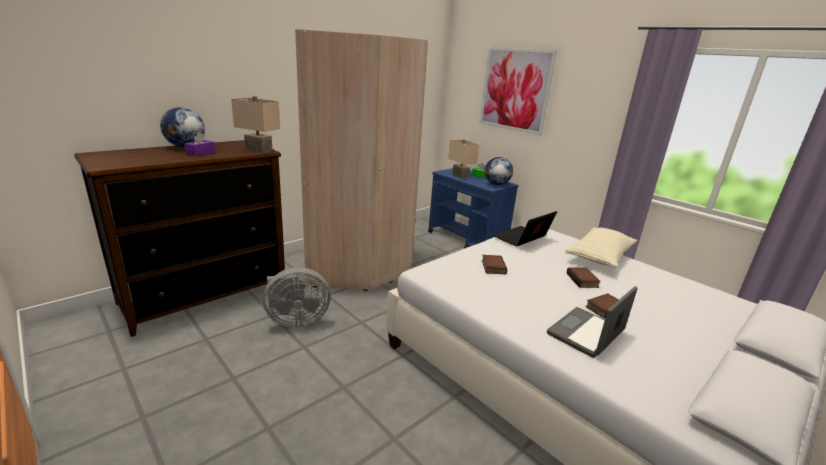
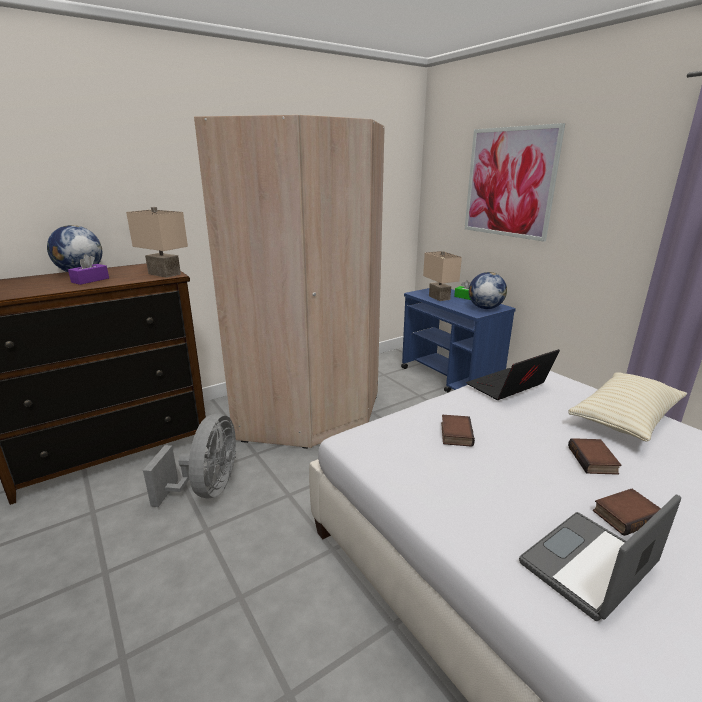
camera: 10 degrees right, 0 degrees up
grey fan [263,267,331,328] -> grey fan turned 75 degrees counterclockwise [143,414,236,507]

